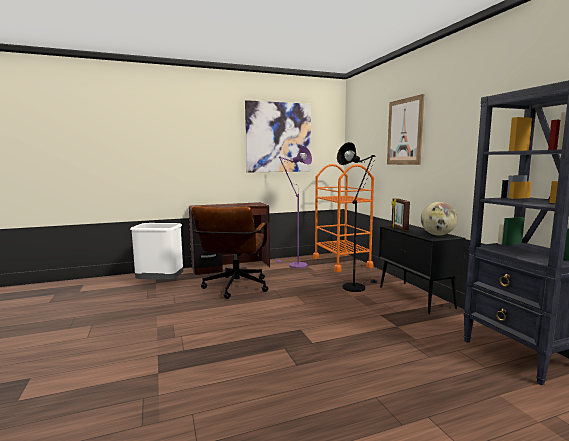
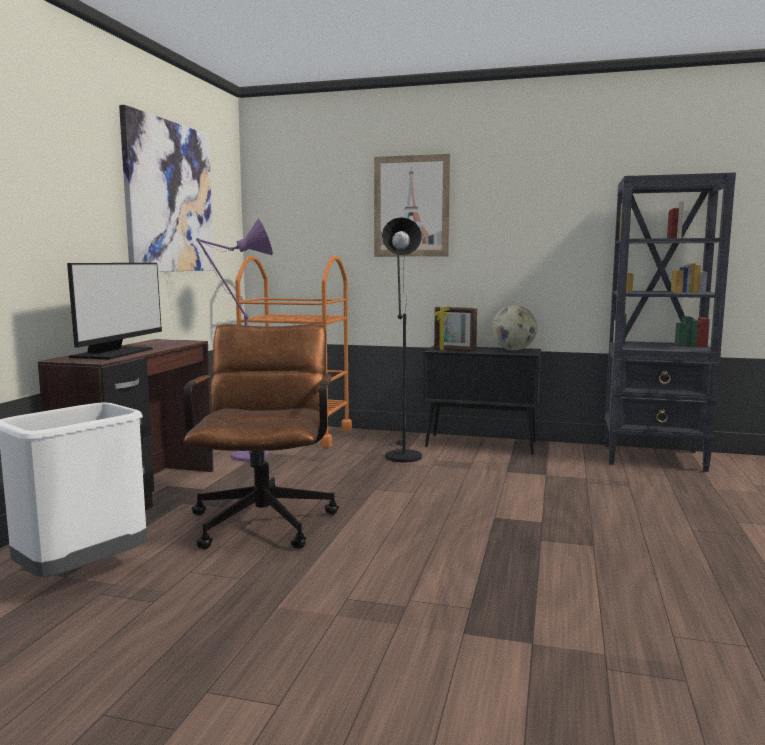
camera: 55 degrees left, 0 degrees up
brown office chair [191,205,268,299] -> brown office chair turned 135 degrees counterclockwise [184,324,339,549]
none -> monitor [67,263,162,359]

